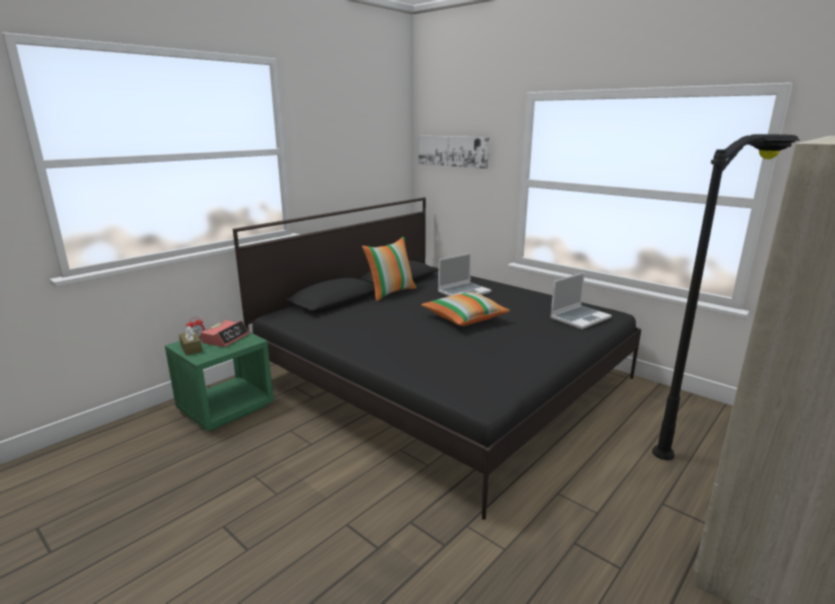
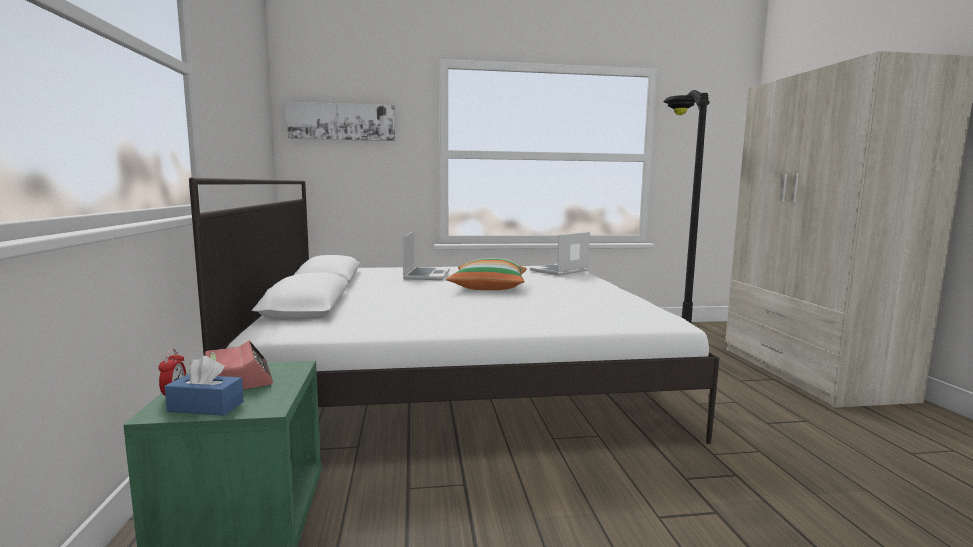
camera: 50 degrees left, 10 degrees down
brown tissue box [179,326,202,356] -> blue tissue box [165,356,244,416]
black bed [233,197,641,520] -> white bed [189,178,719,444]
pillow [362,237,417,301] -> none
laptop [550,272,612,329] -> laptop turned 135 degrees counterclockwise [530,232,590,276]

